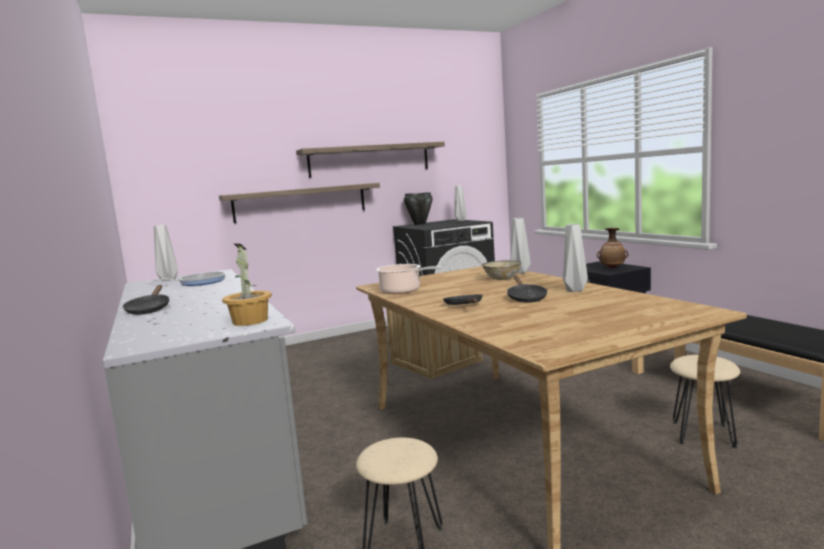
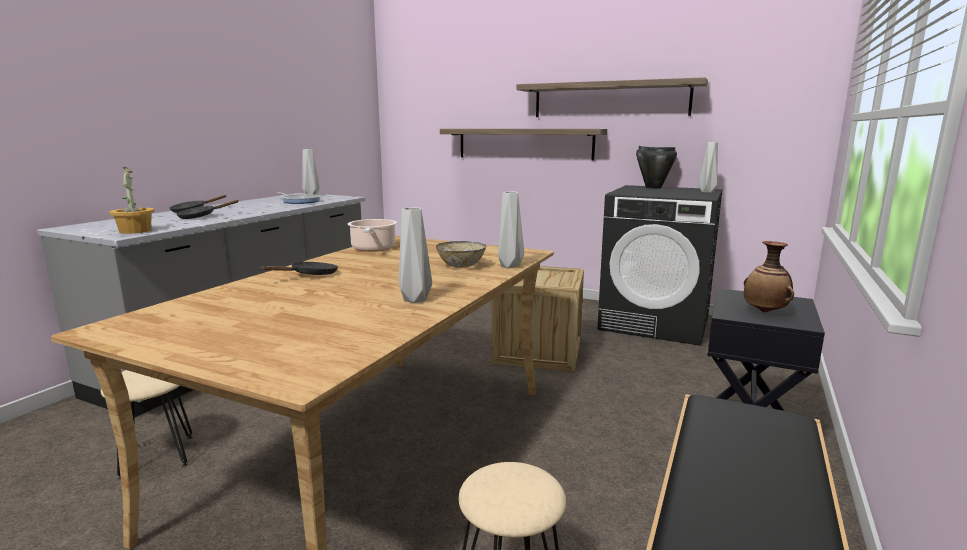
camera: 50 degrees right, 5 degrees up
black frying pan [507,275,547,303] -> black frying pan moved to [176,200,239,219]

